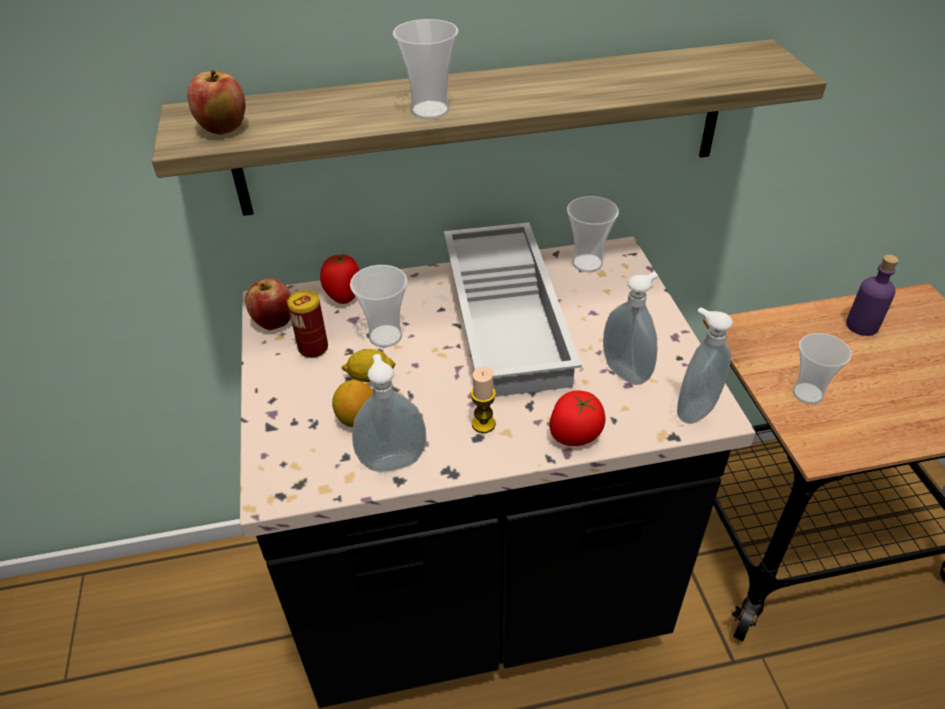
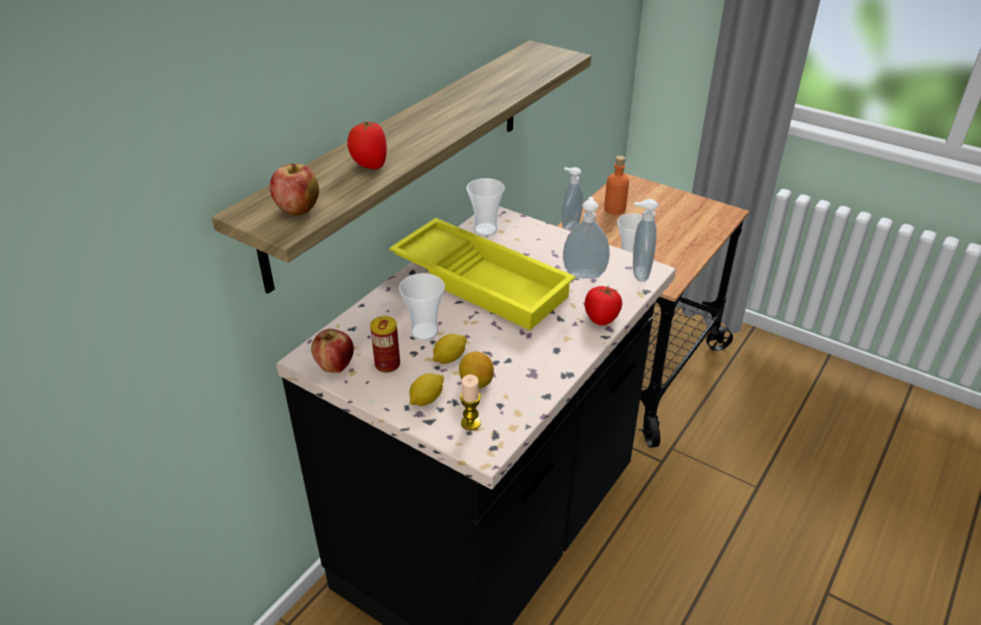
camera: 45 degrees left, 5 degrees down
tomato [320,254,359,304] -> tomato moved to [347,121,387,169]
soap dispenser [352,354,426,472] -> soap dispenser moved to [562,167,583,231]
cup [393,19,458,119] -> none
white tray [444,222,582,397] -> yellow tray [389,218,575,330]
candle [471,367,496,433] -> candle moved to [460,374,481,431]
purple bottle [846,255,899,336] -> orange bottle [604,156,629,215]
none -> lemon [409,373,444,406]

